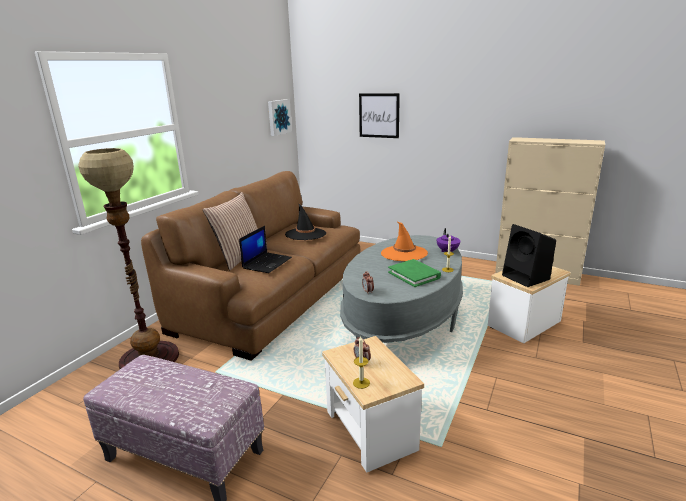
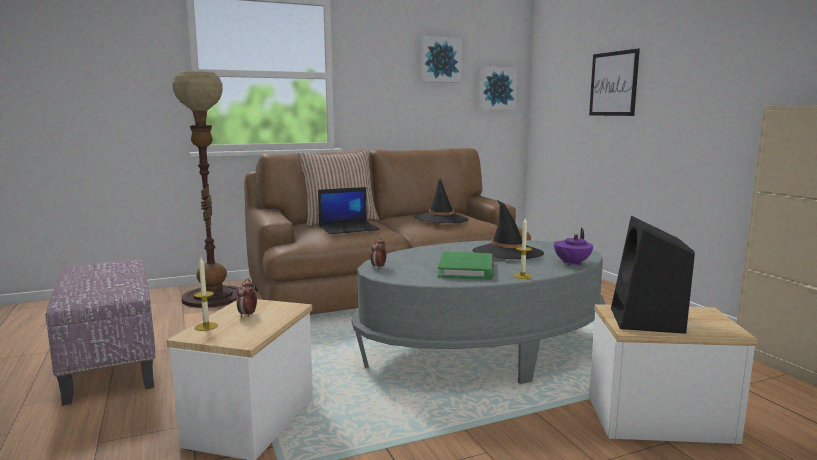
camera: 40 degrees right, 10 degrees down
orange hat [381,222,428,261] -> black hat [473,200,544,259]
none -> picture [421,36,462,83]

